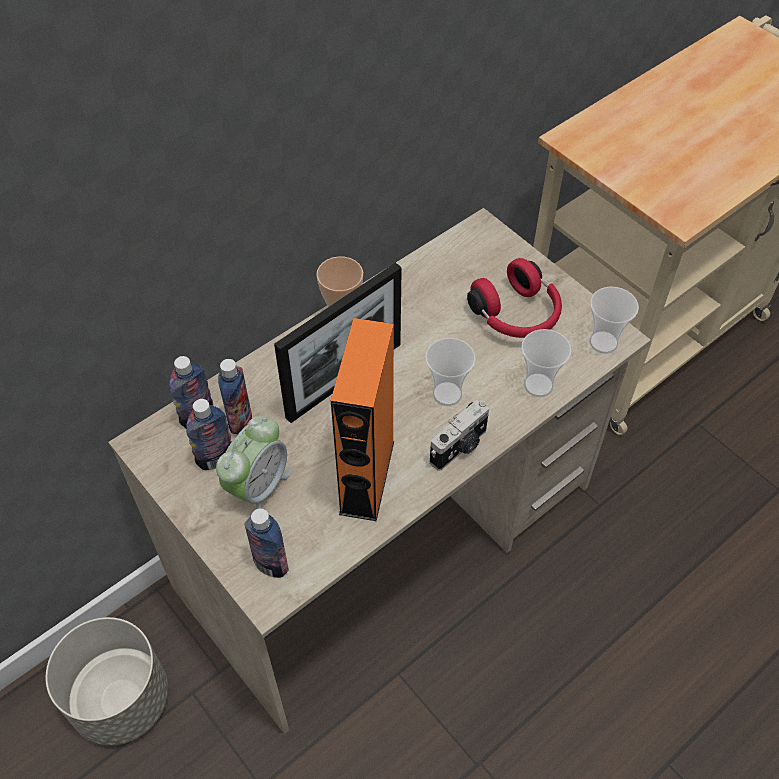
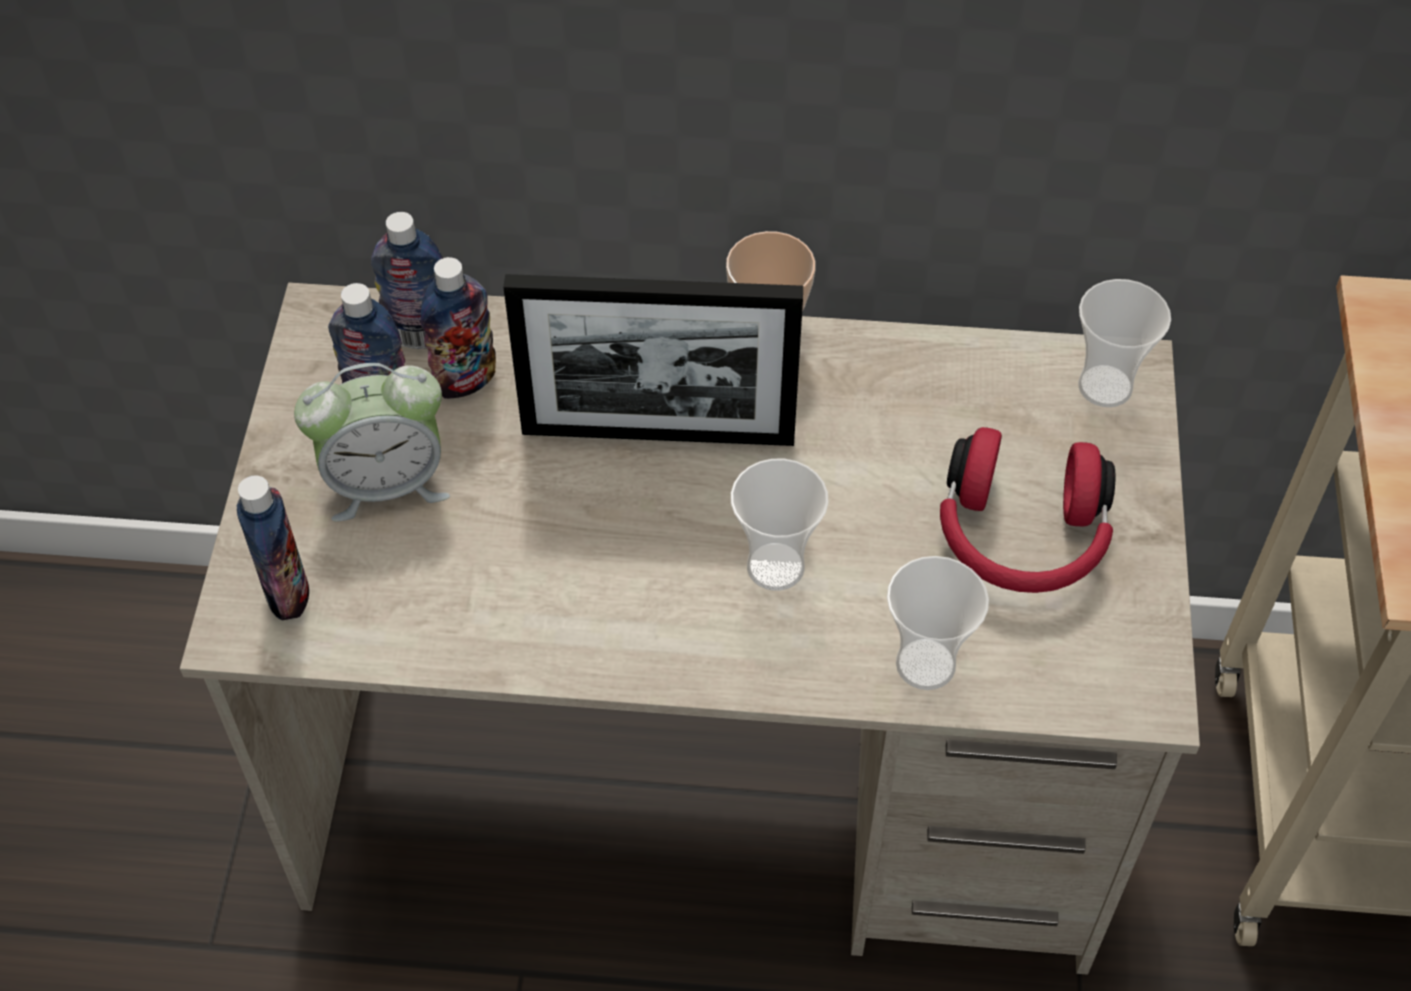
camera: 45 degrees right, 0 degrees up
grey planter [46,617,168,746] -> none
orange speaker [331,318,394,521] -> none
camera [430,399,489,471] -> none
cup [589,287,639,354] -> cup moved to [1078,279,1171,407]

